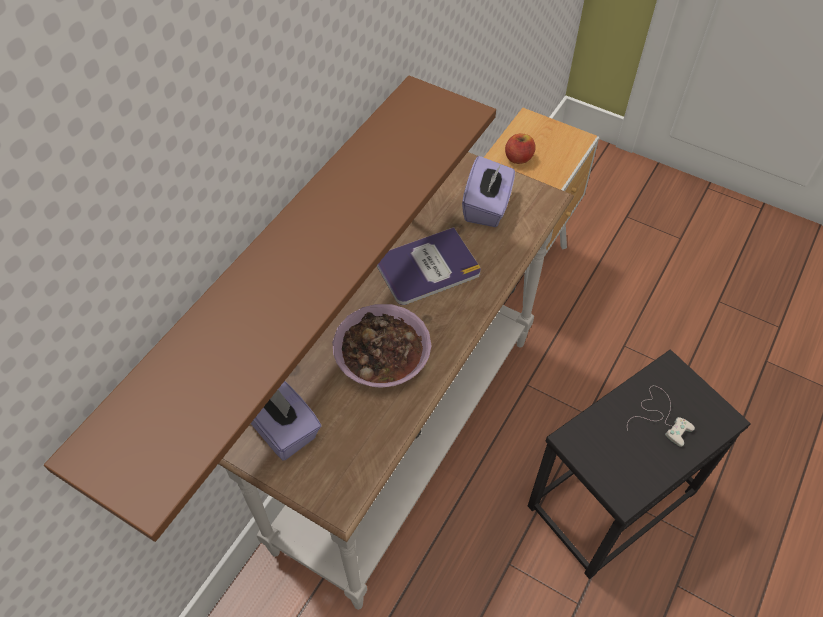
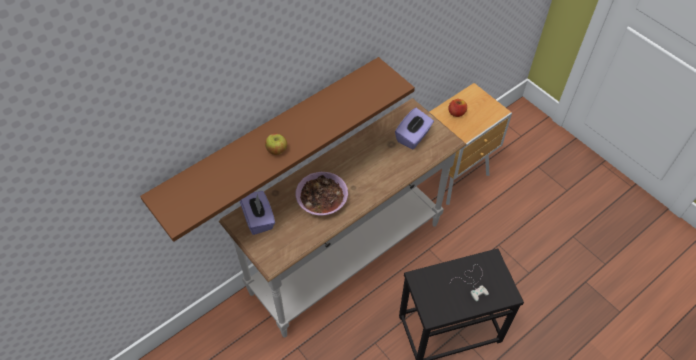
camera: 20 degrees right, 0 degrees up
book [377,227,481,305] -> none
none -> apple [265,133,287,155]

